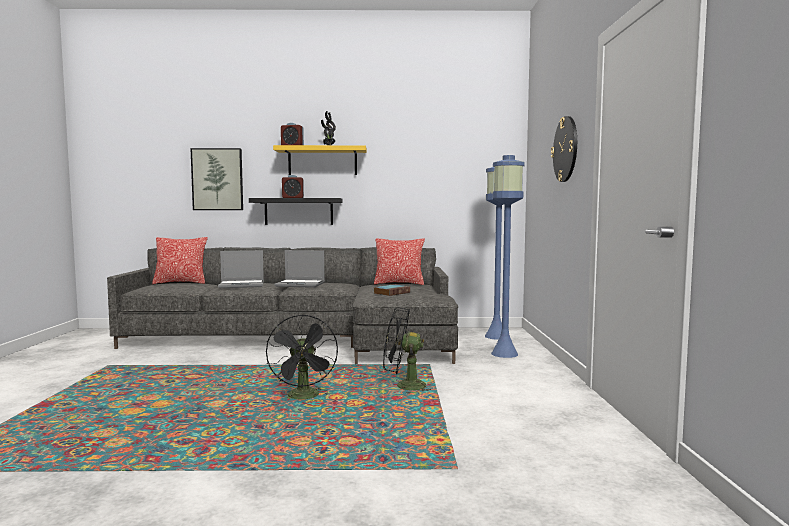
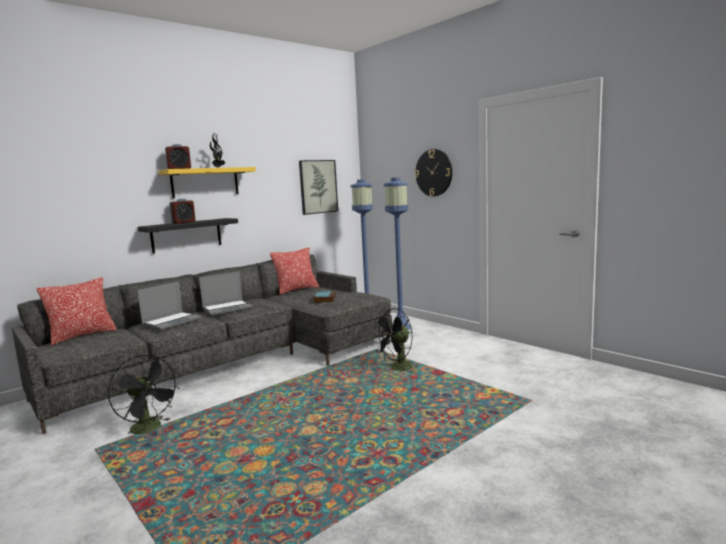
camera: 40 degrees left, 5 degrees up
picture [190,148,243,210] -> picture moved to [299,160,338,215]
black fan [266,315,338,399] -> black fan moved to [108,355,180,434]

